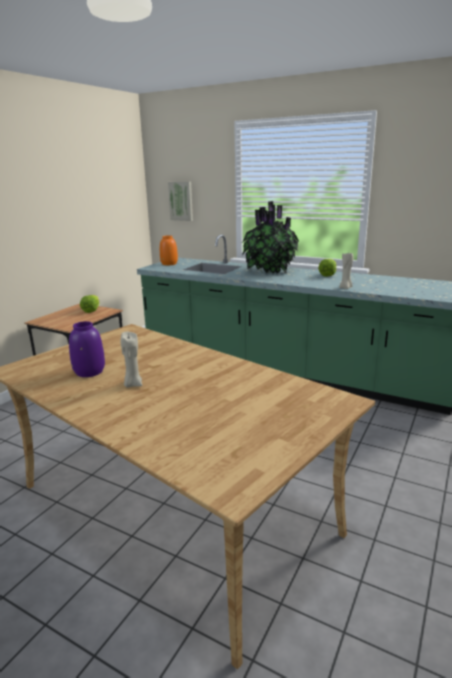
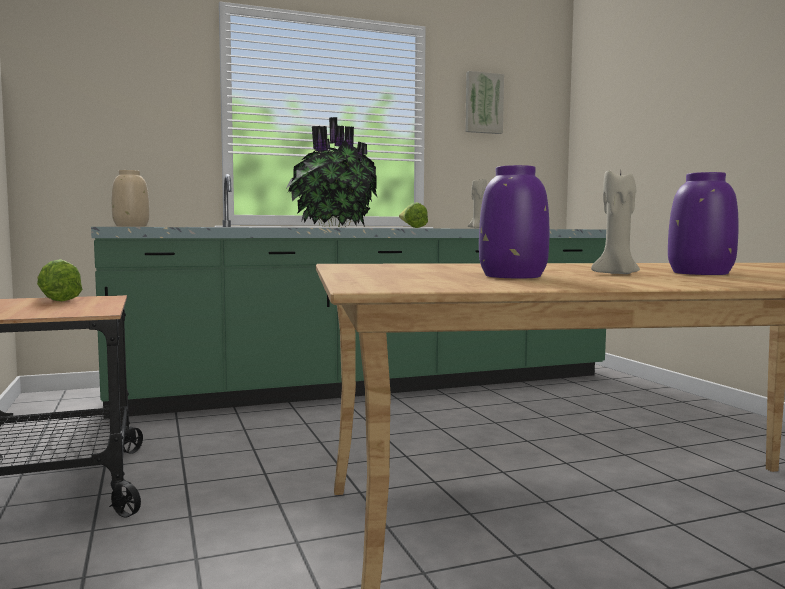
camera: 50 degrees left, 15 degrees down
orange vase [160,235,178,265] -> beige vase [111,170,150,227]
picture [168,182,193,221] -> picture moved to [465,71,504,134]
none -> purple vase [668,172,738,275]

